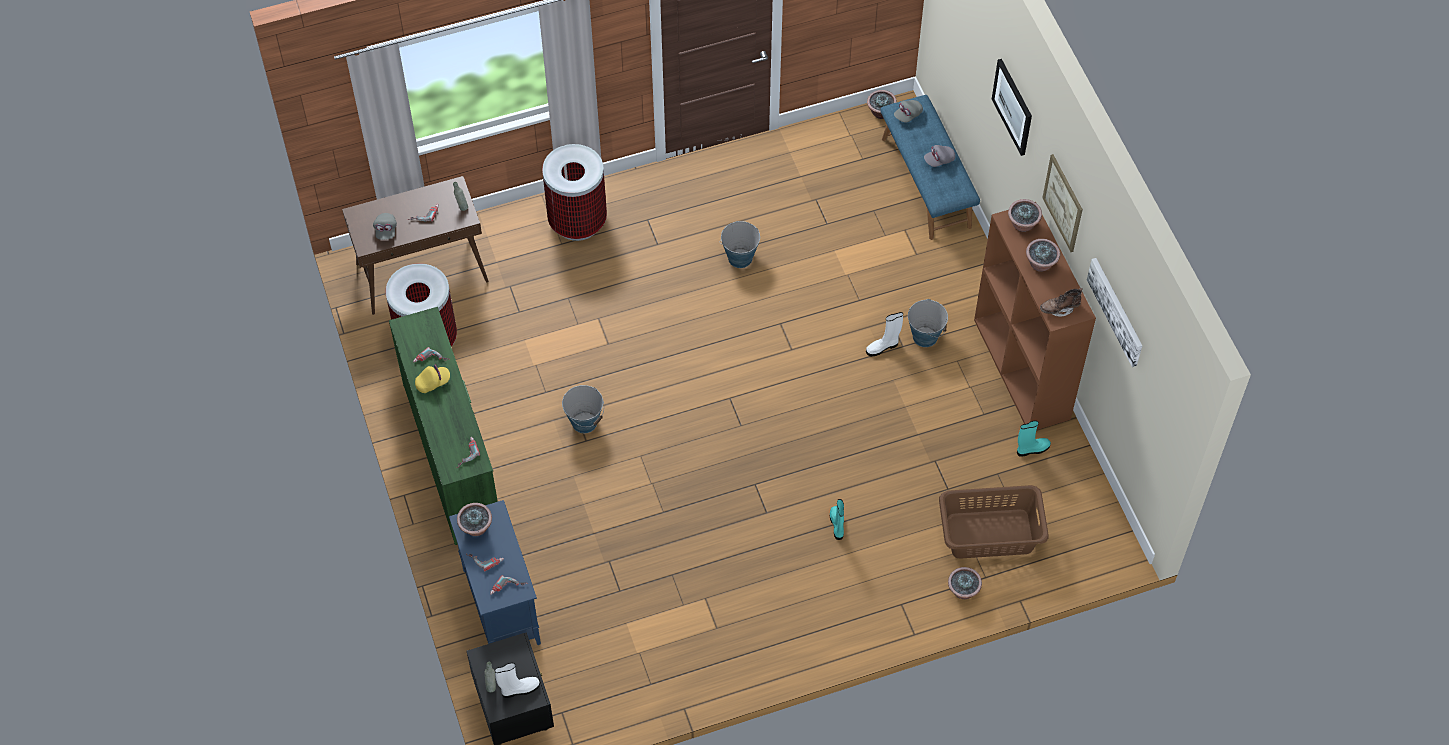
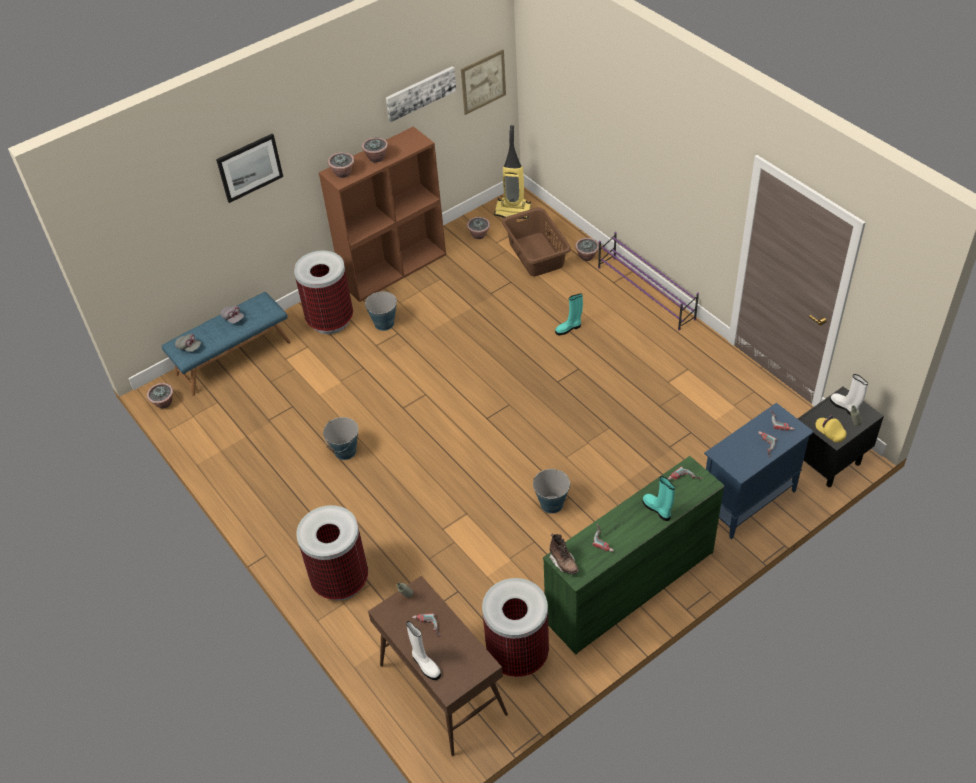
camera: 105 degrees left, 10 degrees down
grey cap [373,213,397,240] -> none
yellow cap [415,364,450,393] -> yellow cap moved to [816,415,846,443]
potted plant [457,503,492,536] -> potted plant moved to [467,217,490,239]
white boot [866,312,903,356] -> white boot moved to [406,621,441,680]
turquoise boot [1017,420,1051,457] -> turquoise boot moved to [642,476,675,521]
brown boot [1040,287,1083,317] -> brown boot moved to [549,533,579,575]
picture [1042,154,1083,252] -> picture moved to [461,49,506,115]
none -> trash can [294,250,353,334]
none -> vacuum cleaner [494,125,531,219]
none -> purple shoe rack [598,232,699,330]

